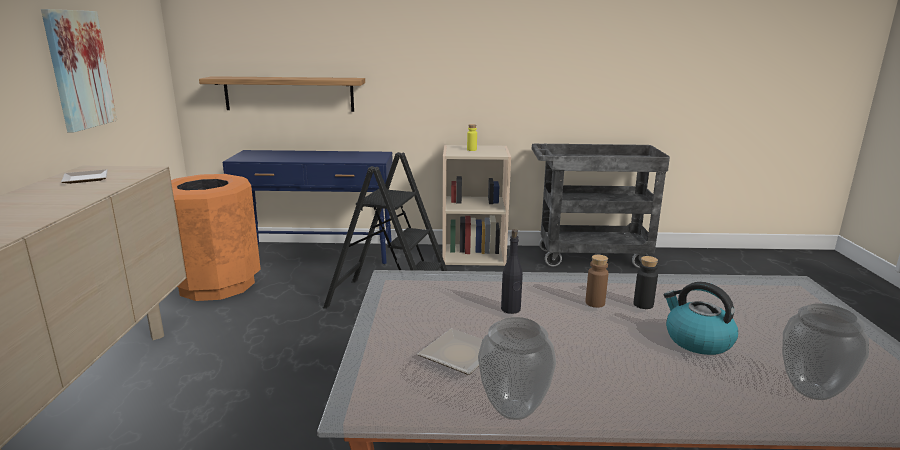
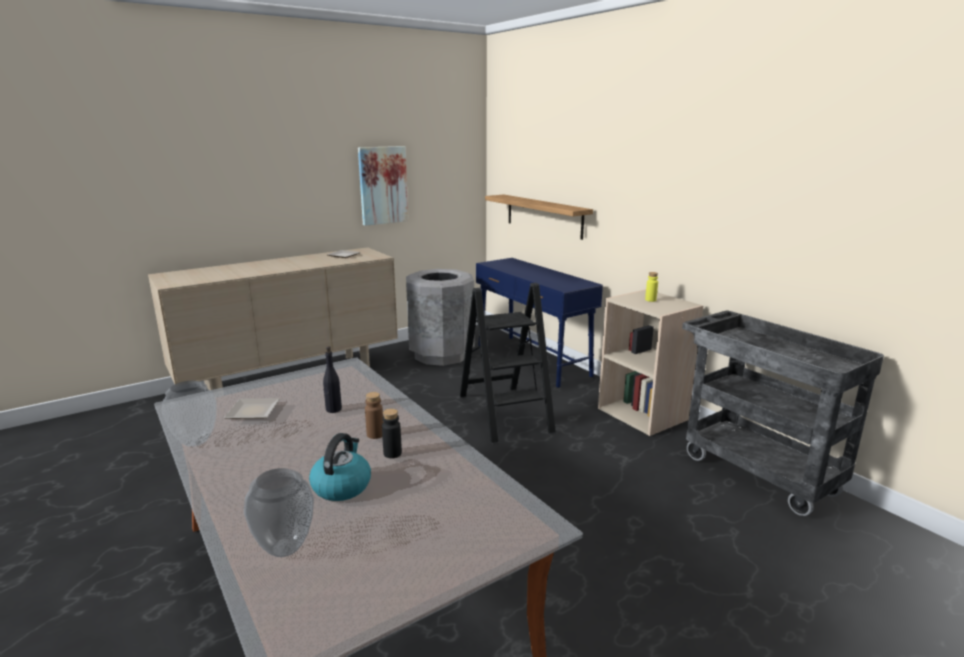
camera: 55 degrees right, 0 degrees up
orange trash can [171,174,261,301] -> grey trash can [406,269,475,366]

